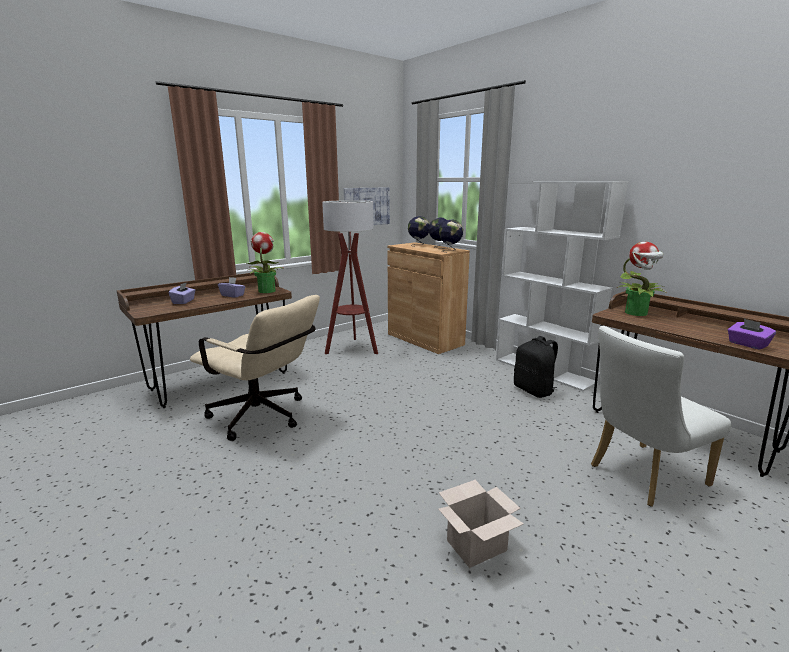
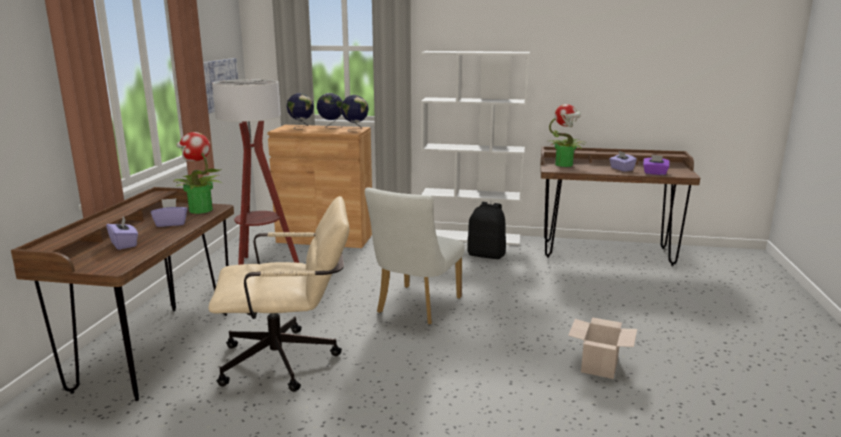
camera: 40 degrees left, 0 degrees up
white chair [591,326,731,507] -> white chair moved to [365,187,465,325]
none -> purple tissue box [609,150,637,172]

